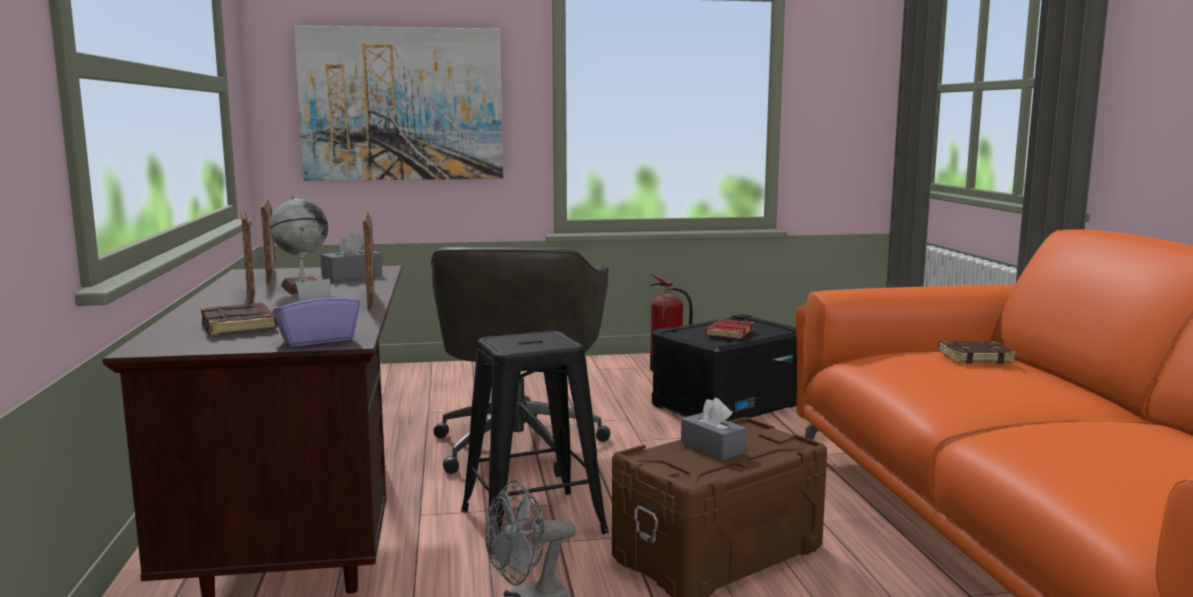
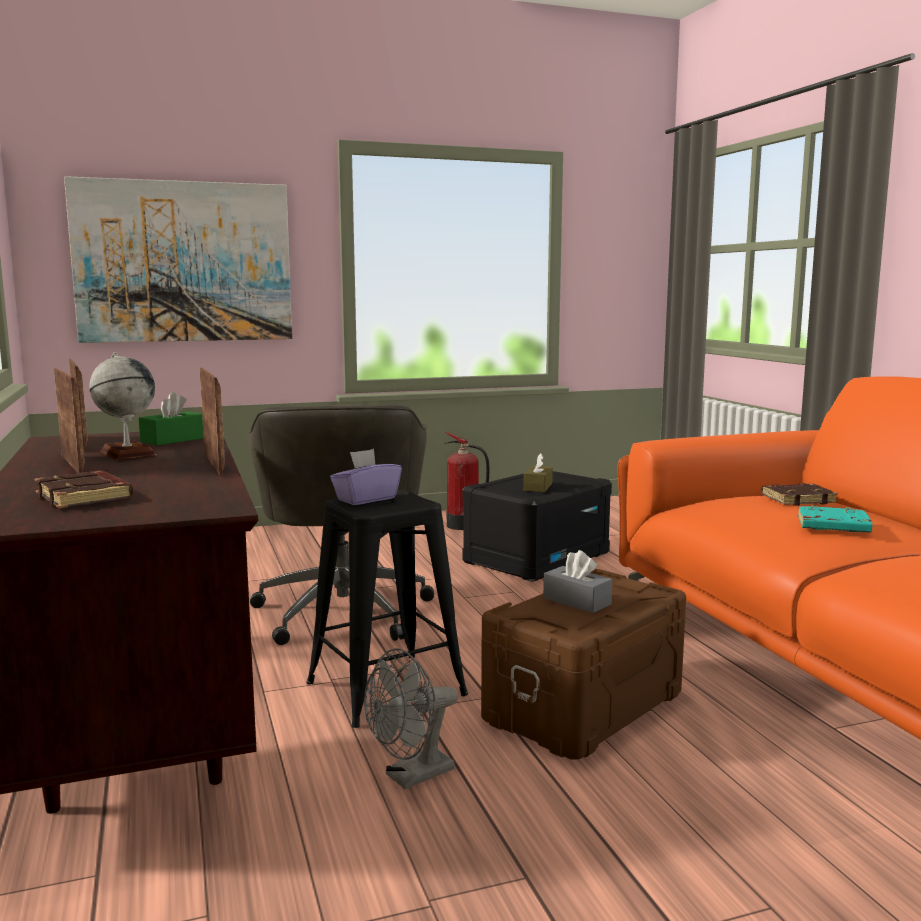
camera: 10 degrees left, 0 degrees up
purple tissue box [273,279,360,347] -> purple tissue box moved to [330,449,402,505]
grey tissue box [320,232,382,281] -> green tissue box [139,392,204,446]
red book [705,319,754,339] -> brown tissue box [524,453,553,492]
none -> turquoise book [798,505,872,533]

